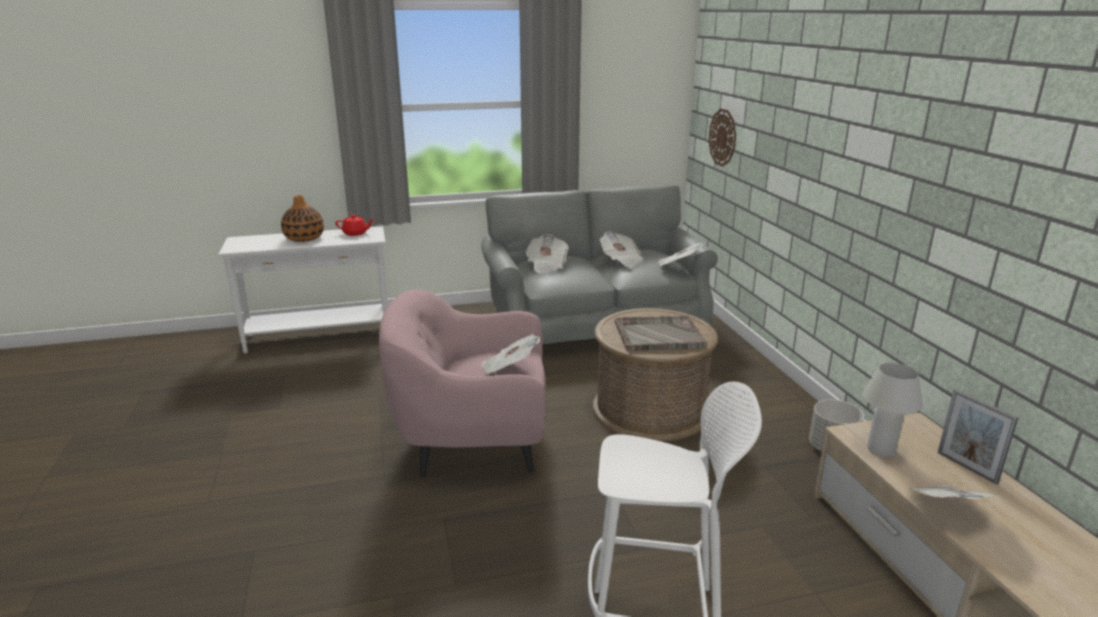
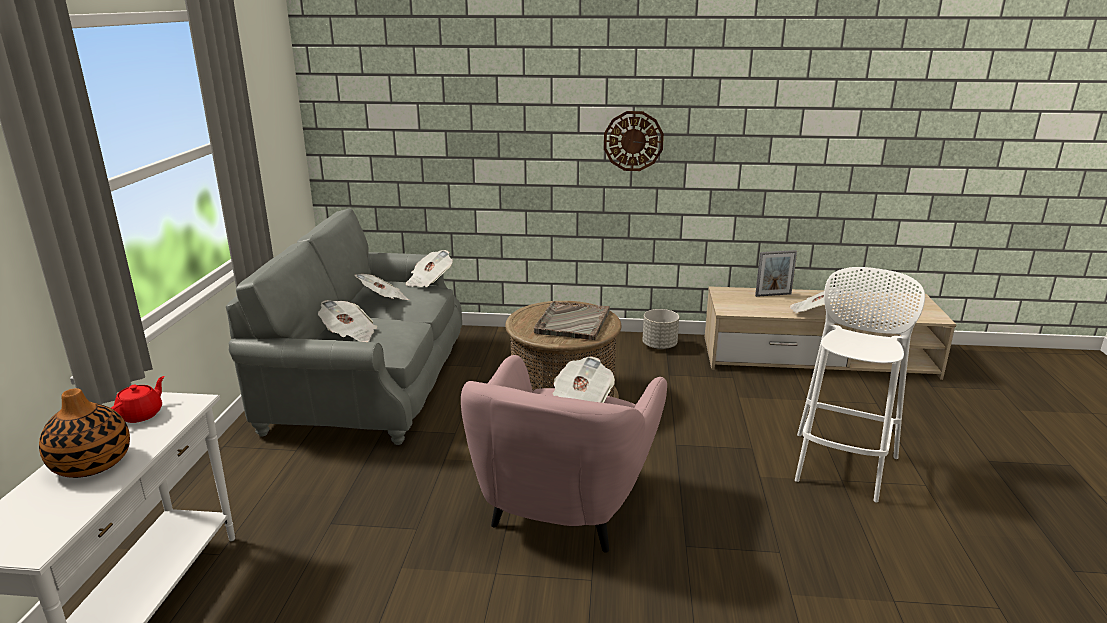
camera: 70 degrees left, 0 degrees up
wall clock [708,108,736,167] -> wall clock moved to [604,111,664,171]
white table lamp [863,363,923,457] -> none

